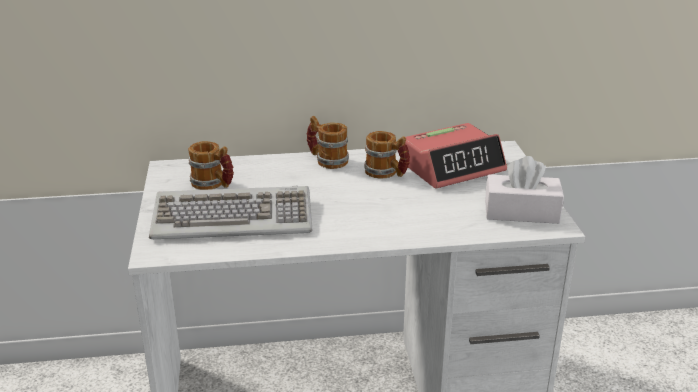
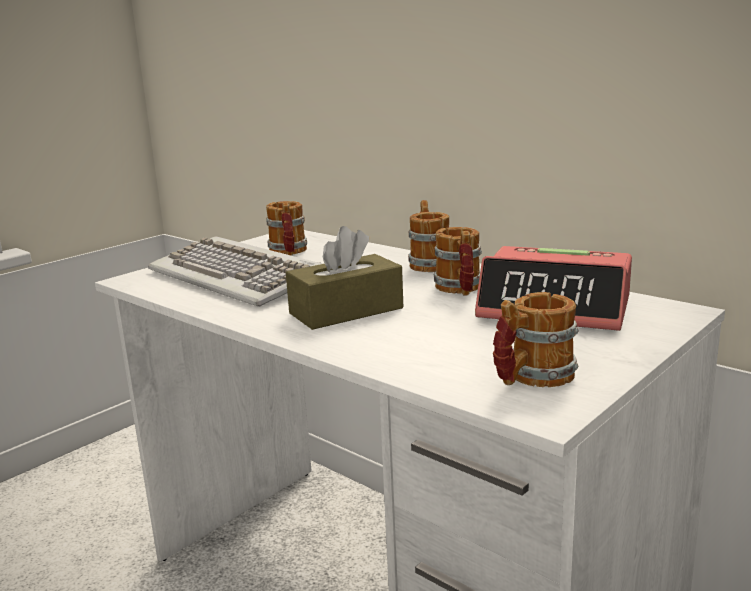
camera: 50 degrees right, 10 degrees down
white tissue box [485,156,564,224] -> mug [493,292,579,387]
none -> brown tissue box [286,226,403,330]

